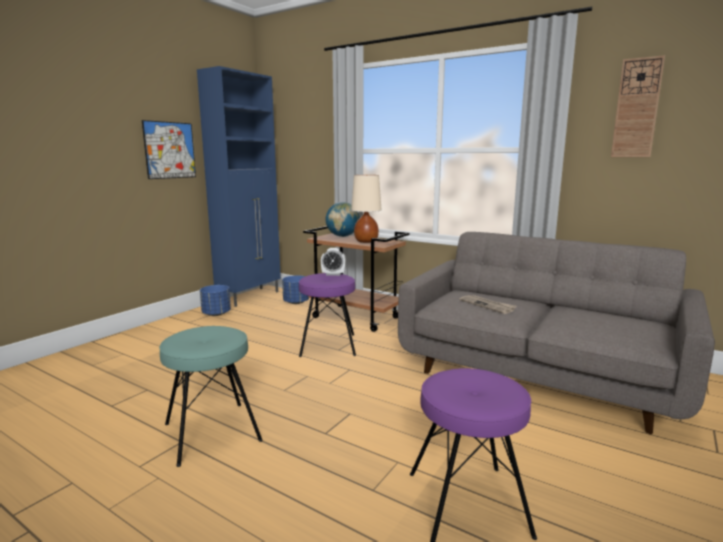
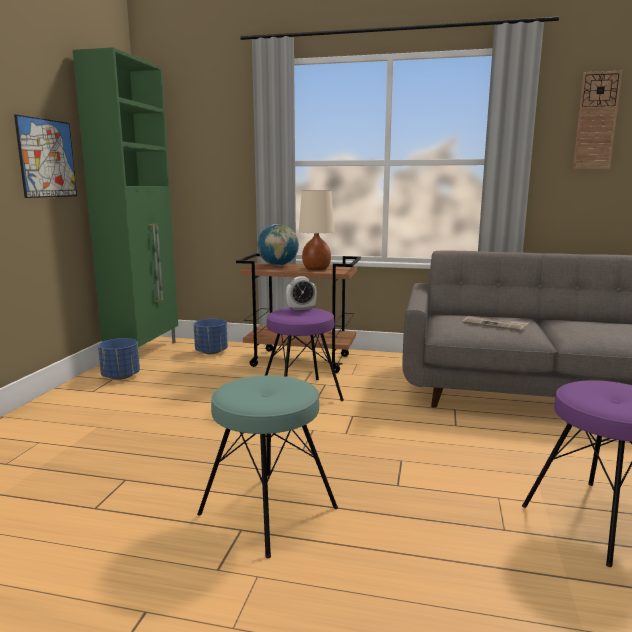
camera: 20 degrees left, 0 degrees up
blue cabinet [197,66,281,307] -> green cabinet [73,47,178,347]

